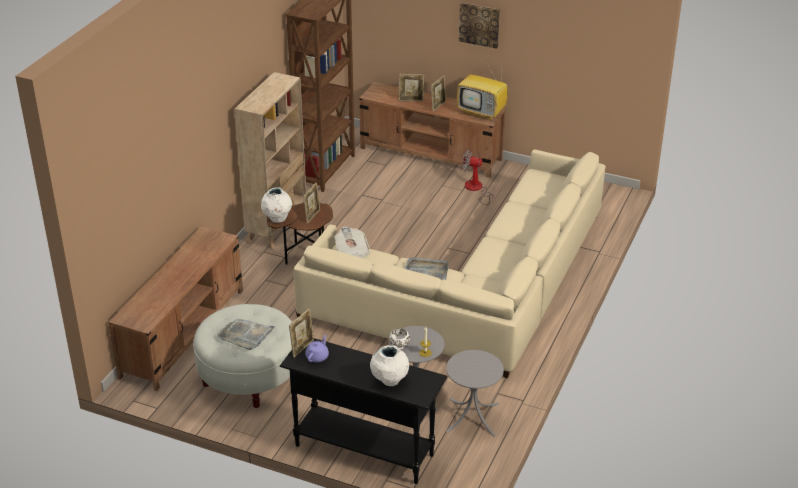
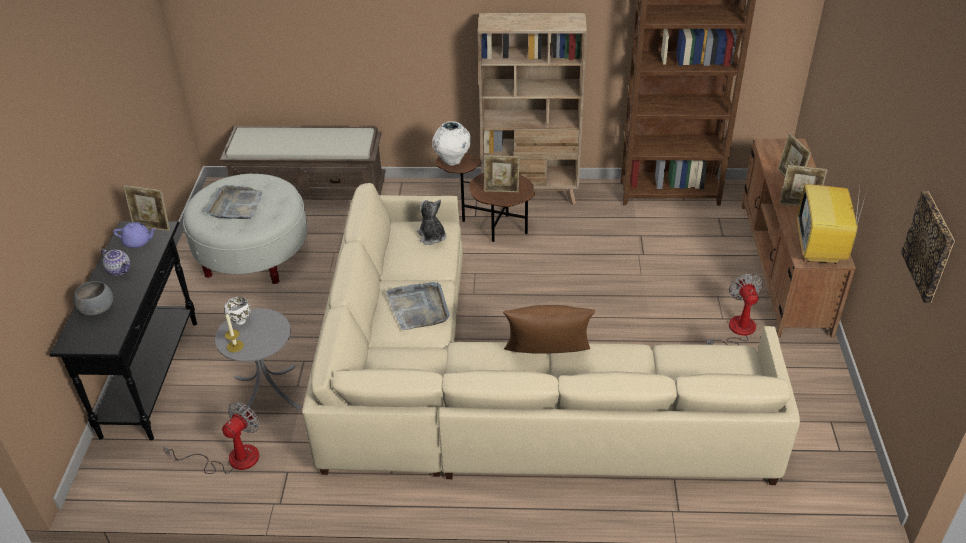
camera: 70 degrees right, 5 degrees up
brown tv stand [108,226,243,391] -> brown bench [220,127,386,200]
newspaper [335,226,370,258] -> plush toy [417,200,447,245]
white vase [370,345,409,386] -> grey bowl [73,281,113,316]
grey side table [446,350,504,437] -> fan [163,402,260,474]
picture [459,3,500,49] -> picture moved to [901,191,955,303]
none -> teapot [101,249,130,275]
none -> brown pillow [503,305,595,354]

